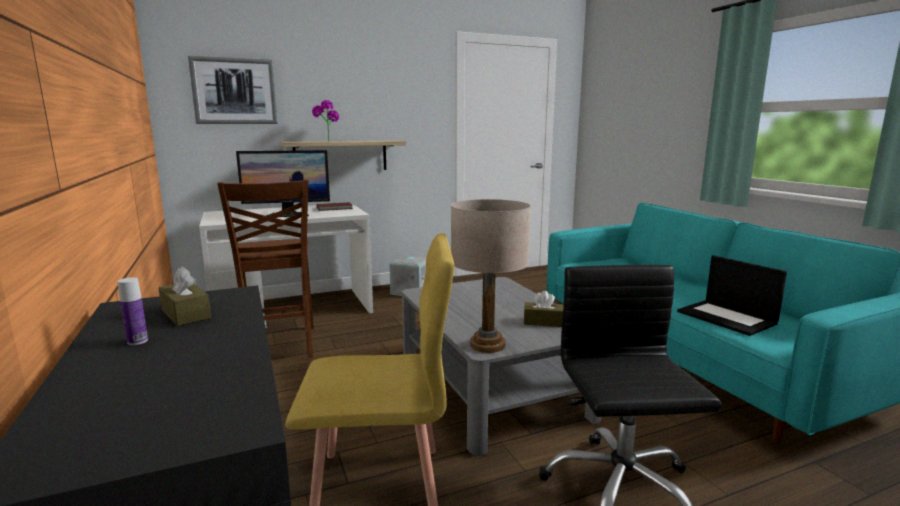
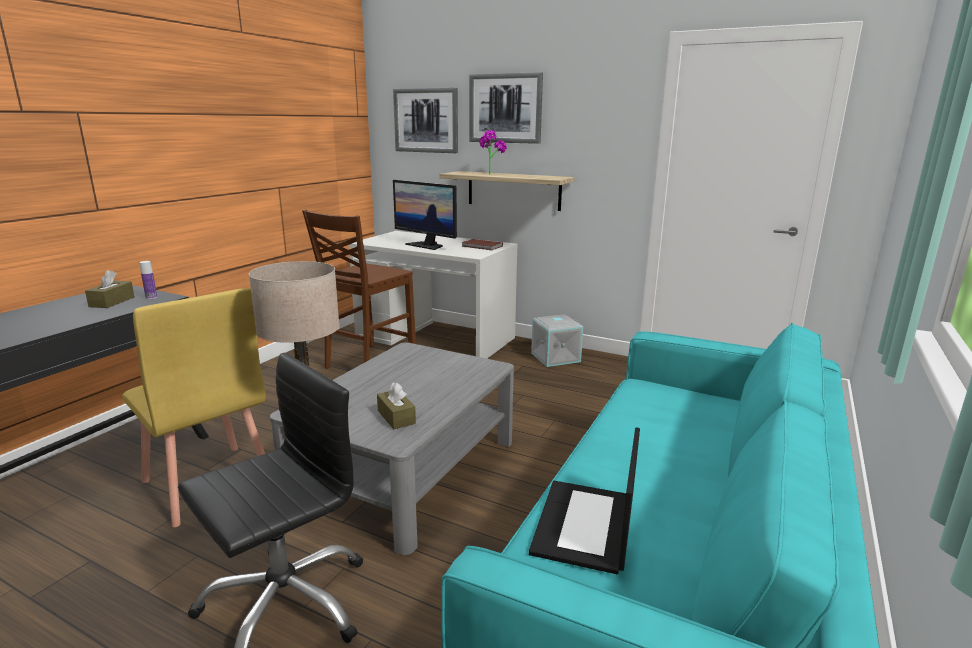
camera: 50 degrees right, 5 degrees up
bottle [117,277,148,345] -> bottle moved to [139,261,157,299]
none -> picture [469,72,543,144]

